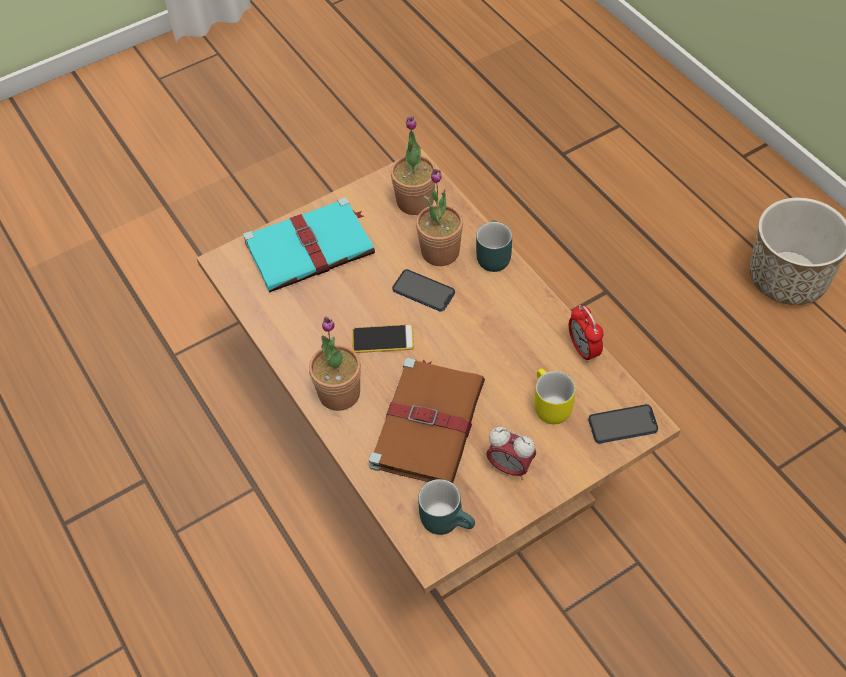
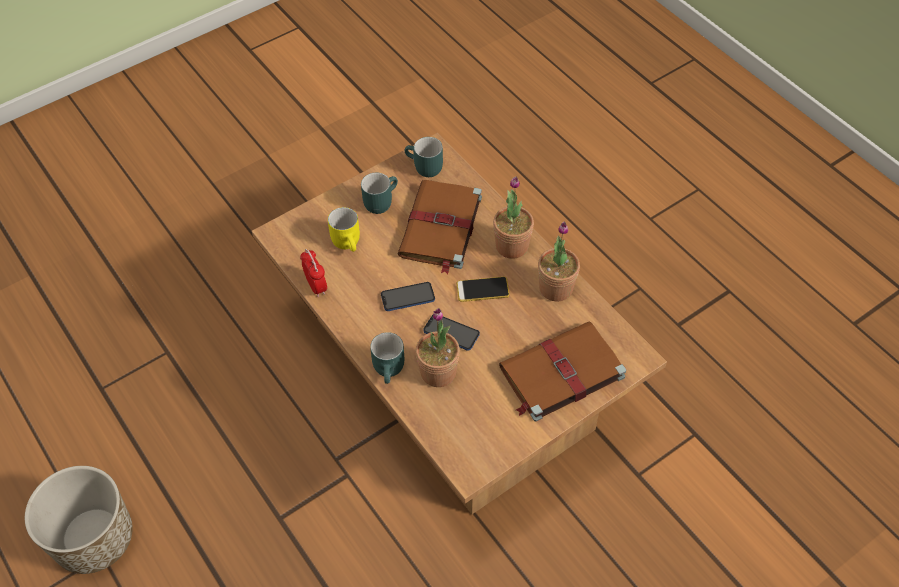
camera: 175 degrees right, 0 degrees up
turquoise book [243,197,375,293] -> brown book [499,321,626,422]
potted plant [391,116,436,215] -> potted plant moved to [538,222,580,301]
alarm clock [486,427,536,480] -> turquoise mug [361,172,398,214]
phone [588,404,658,444] -> phone moved to [381,282,435,311]

